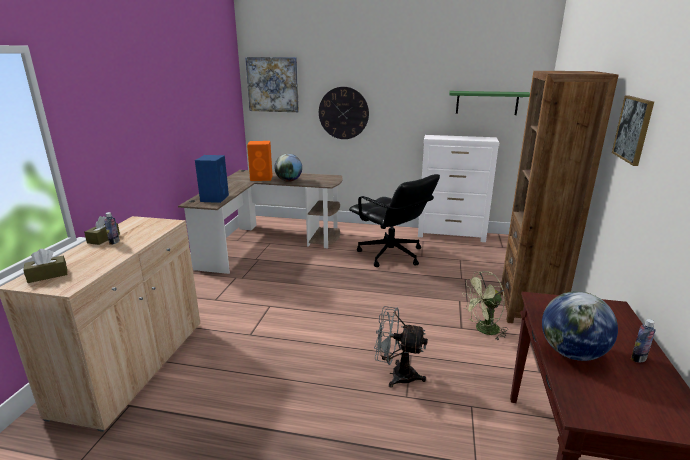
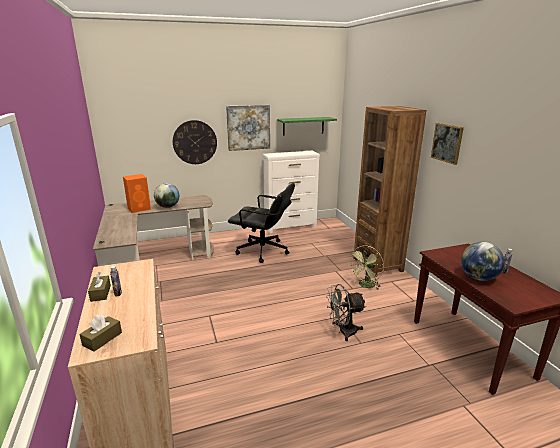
camera: 30 degrees left, 0 degrees up
blue speaker [195,155,229,203] -> none
picture [245,57,299,112] -> picture moved to [226,105,270,151]

